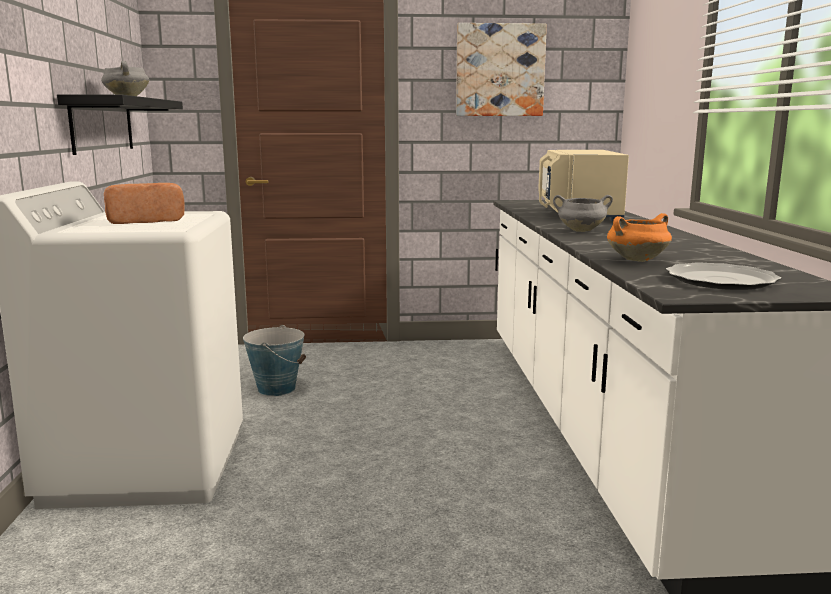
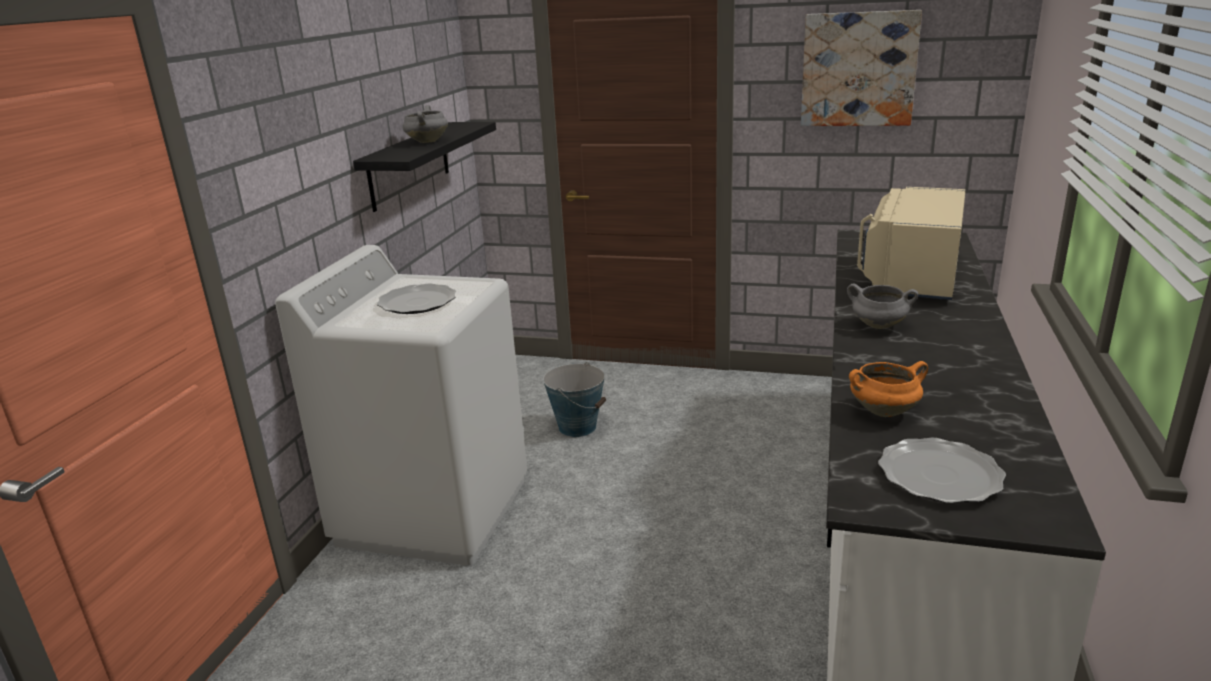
camera: 20 degrees right, 10 degrees up
bread [104,183,185,224] -> plate [377,283,456,314]

